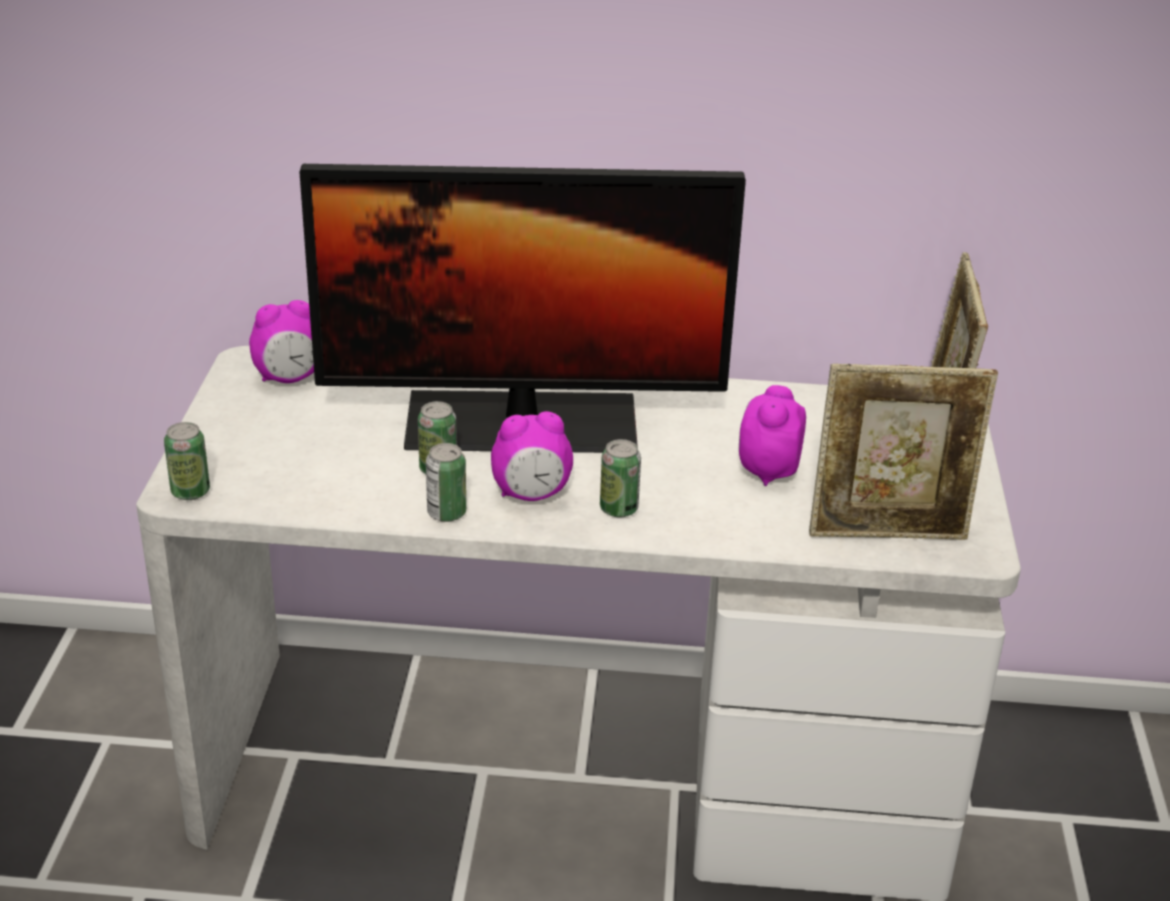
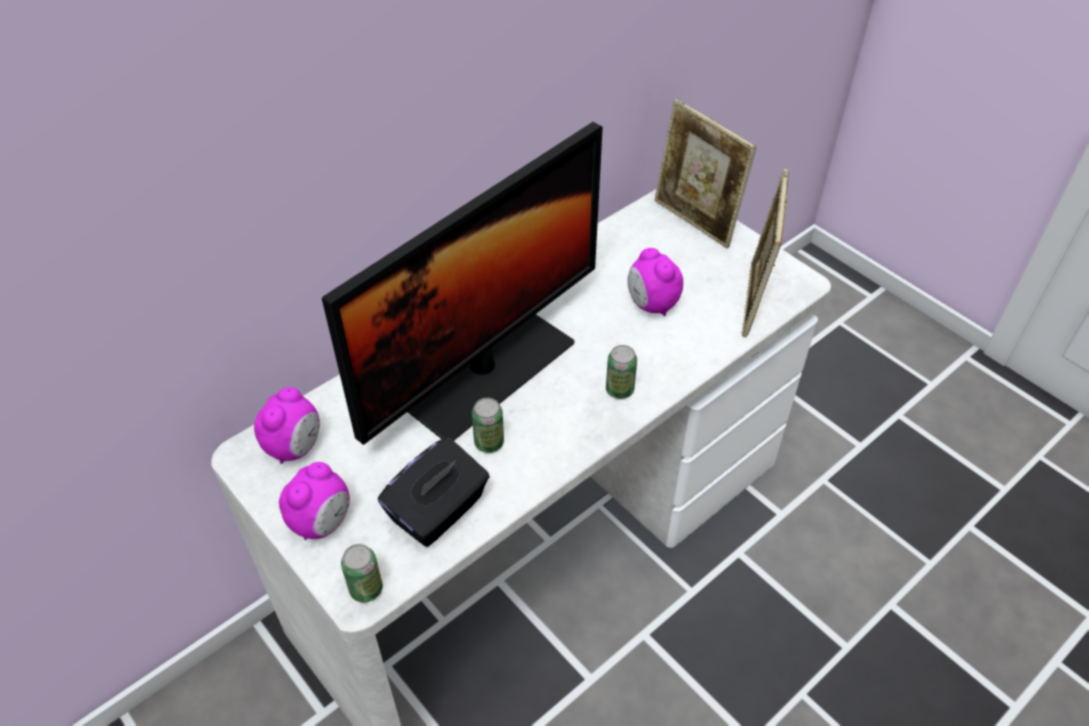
camera: 45 degrees left, 15 degrees up
can [426,443,466,522] -> none
alarm clock [491,411,573,501] -> alarm clock moved to [279,462,350,540]
picture frame [809,364,998,540] -> picture frame turned 150 degrees clockwise [742,169,789,337]
none -> black tissue box [378,437,490,547]

